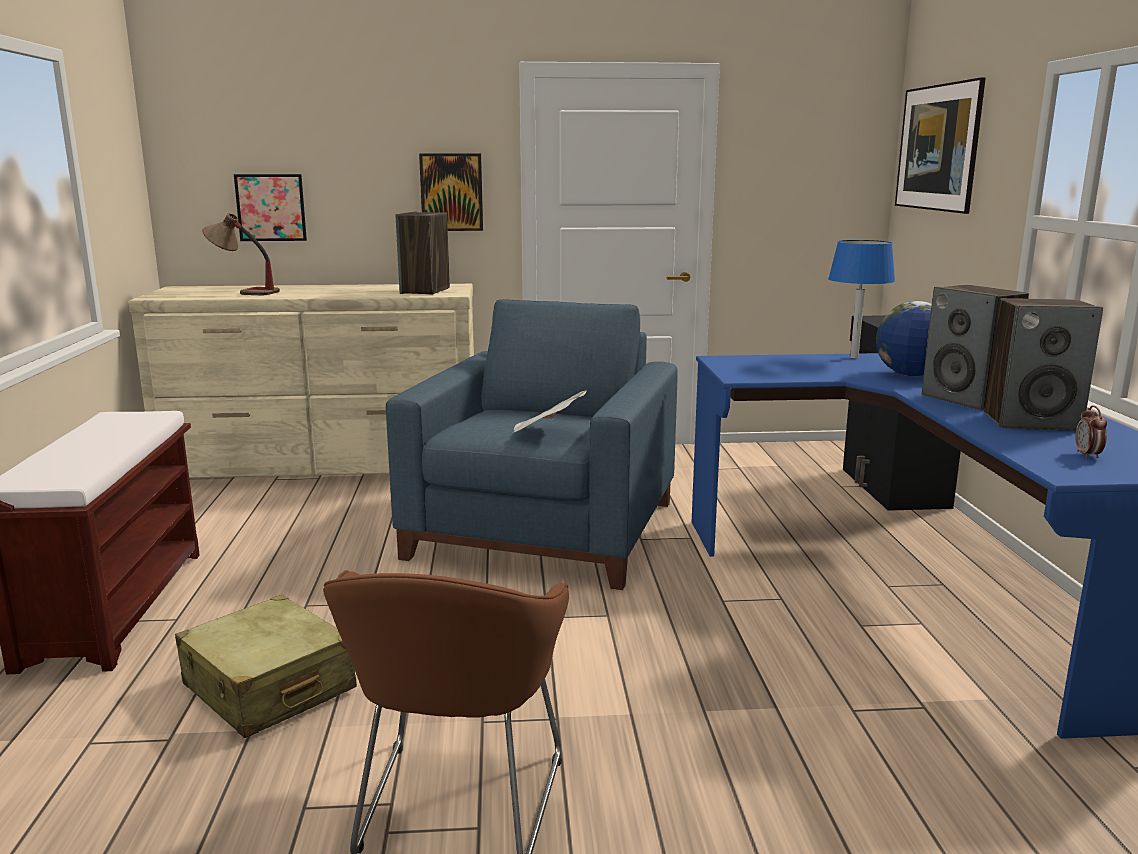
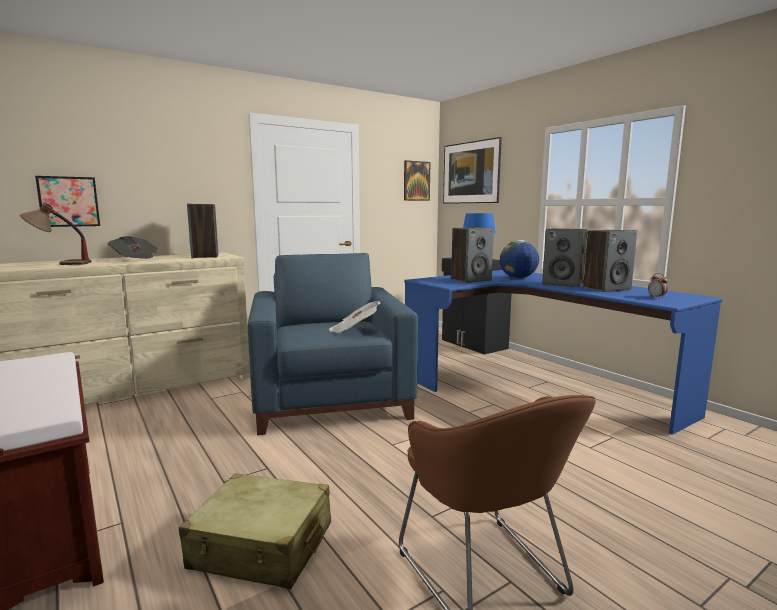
camera: 30 degrees left, 5 degrees down
picture [419,153,483,231] -> picture moved to [404,160,430,201]
none -> newspaper [108,236,157,259]
none -> speaker [451,227,494,283]

